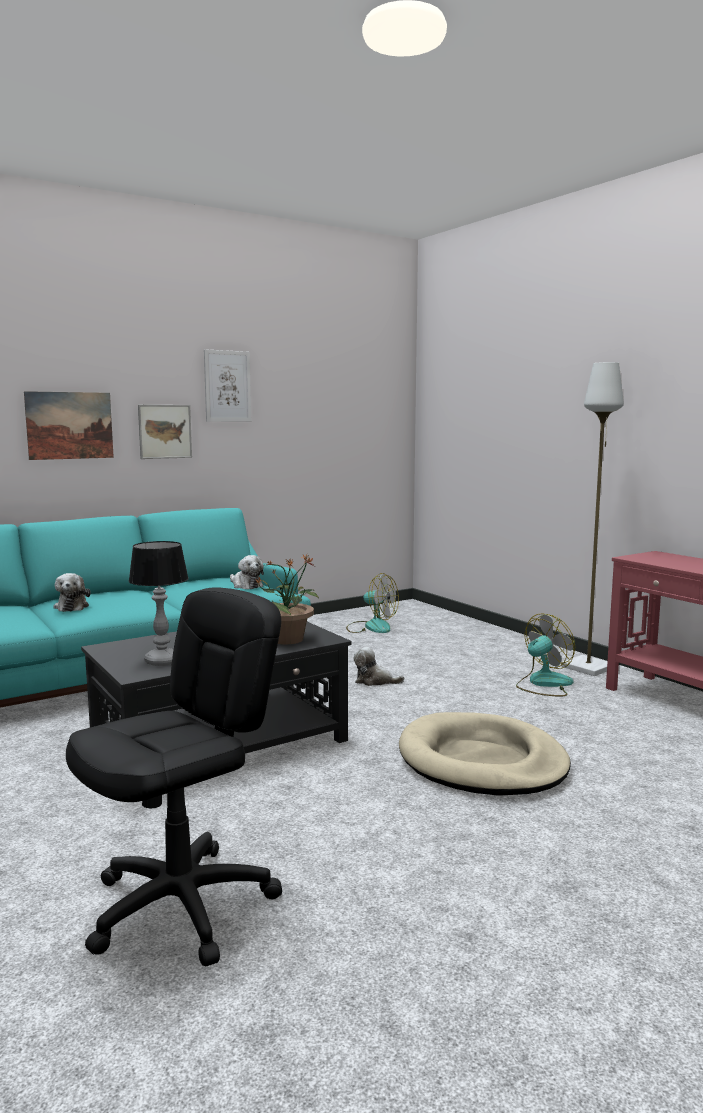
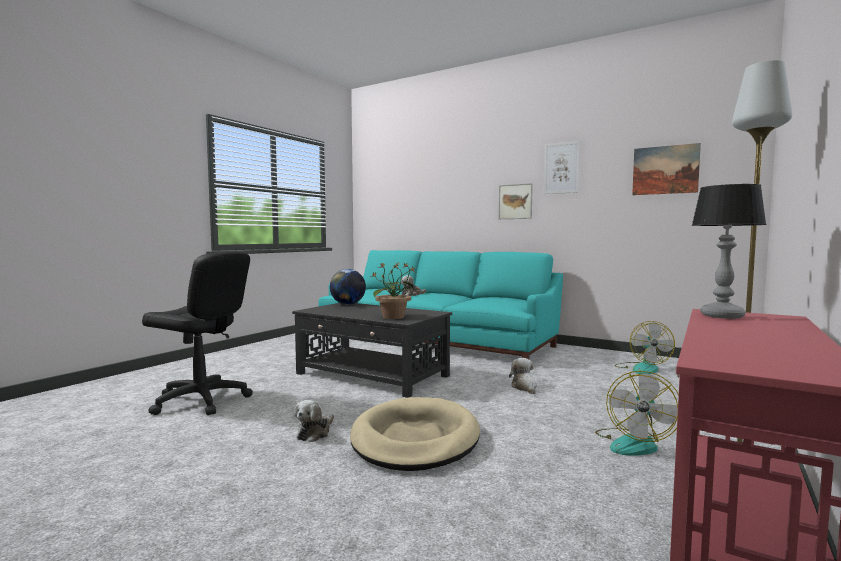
camera: 65 degrees right, 5 degrees down
picture [24,391,114,460] -> picture moved to [632,143,701,195]
table lamp [129,541,189,666] -> table lamp moved to [691,184,767,319]
plush toy [230,555,264,589] -> plush toy moved to [294,400,334,442]
fan [516,613,575,696] -> fan turned 90 degrees clockwise [595,371,679,456]
none -> globe [330,269,366,305]

